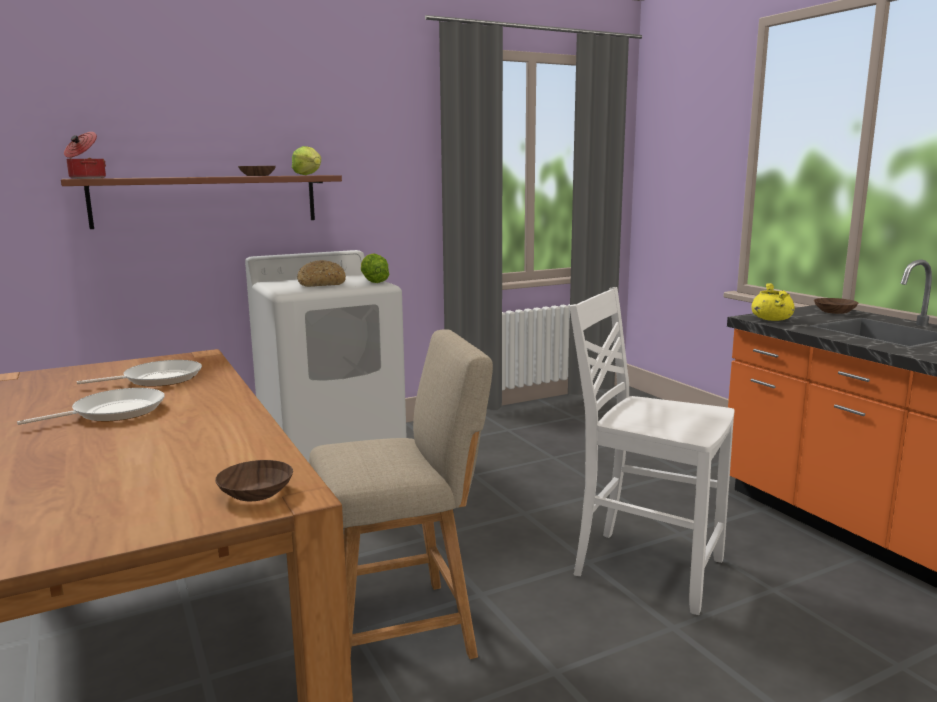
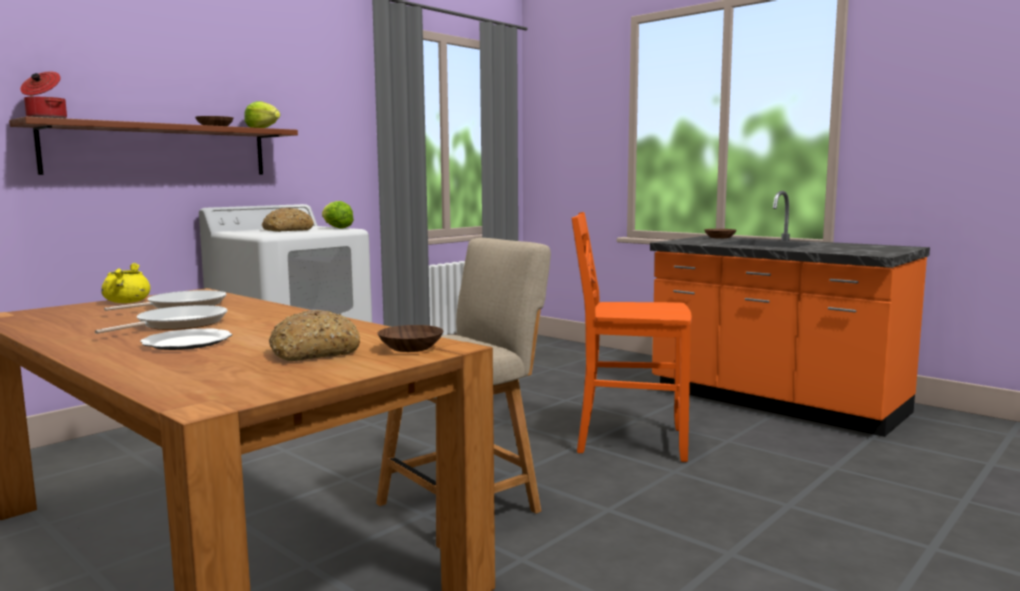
camera: 20 degrees left, 5 degrees down
white chair [570,287,735,615] -> orange chair [571,212,692,462]
yellow cooking pot [751,283,795,321] -> yellow cooking pot moved to [101,263,150,303]
none -> plate [140,328,232,350]
none -> bread [269,310,360,361]

